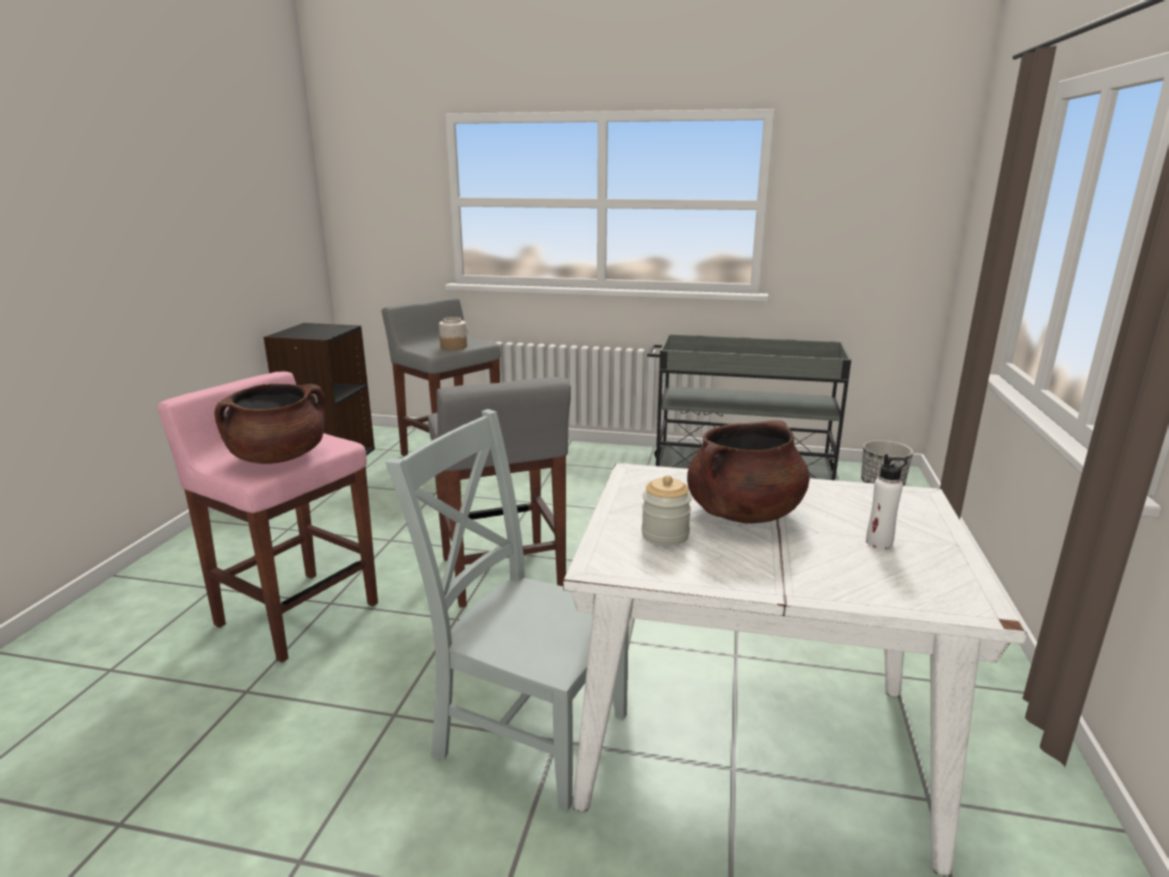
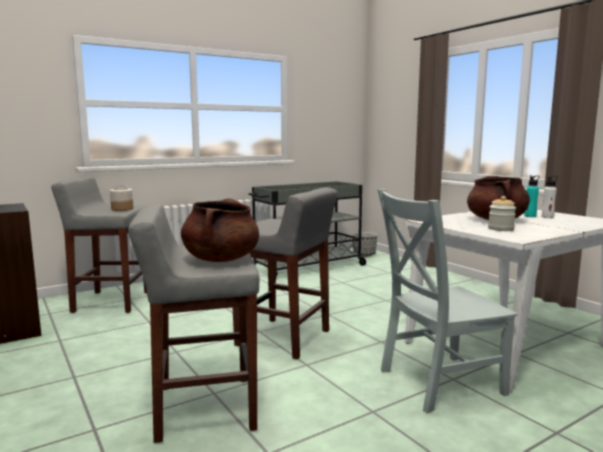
camera: 45 degrees left, 10 degrees down
pink stool [157,372,378,663] -> grey stool [128,204,260,443]
none -> turquoise bottle [524,175,540,217]

